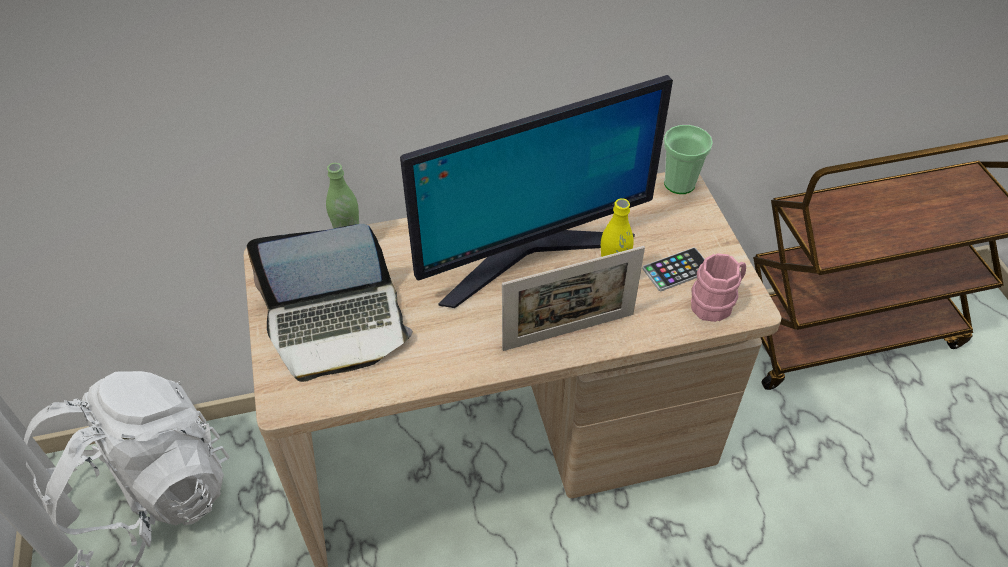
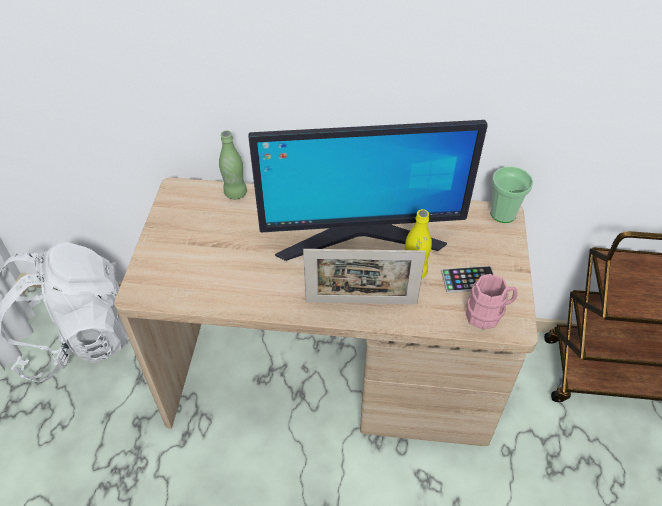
camera: 20 degrees right, 0 degrees up
laptop [247,224,413,382] -> none

